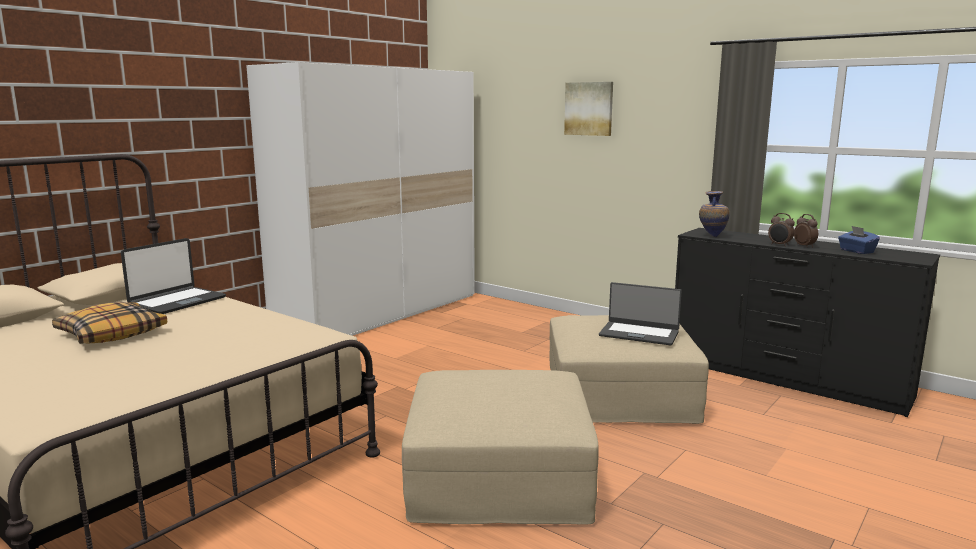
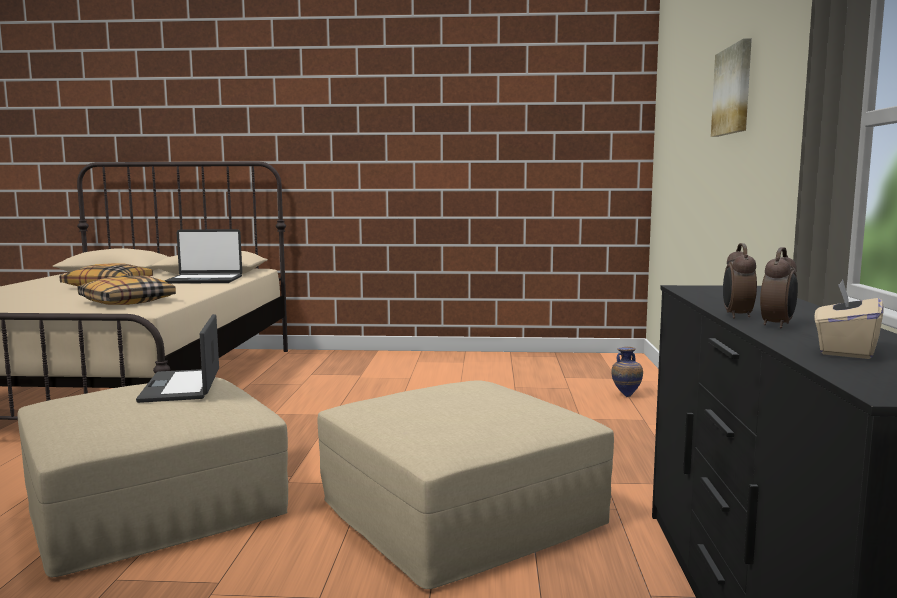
camera: 55 degrees right, 5 degrees down
white wardrobe [246,62,475,336] -> none
laptop [599,282,682,345] -> laptop moved to [136,314,219,403]
vase [699,191,730,237] -> vase moved to [611,347,643,397]
blue tissue box [838,226,880,254] -> beige tissue box [814,280,884,359]
none -> pillow [77,275,176,305]

